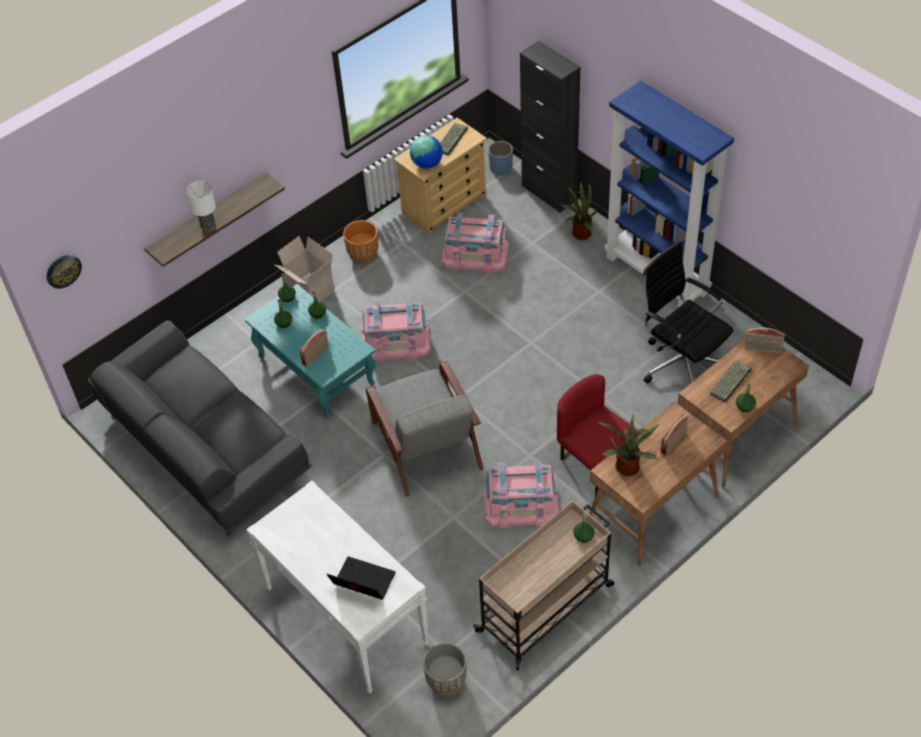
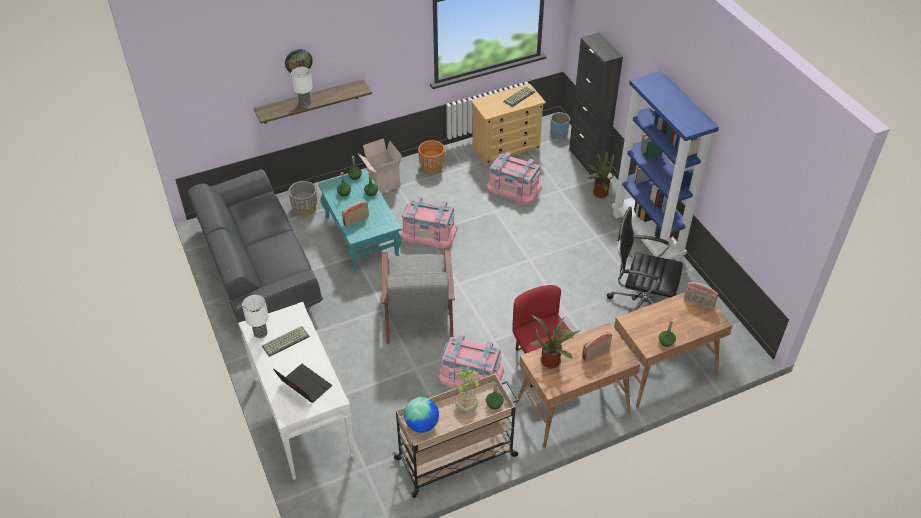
camera: 15 degrees right, 5 degrees down
wall clock [47,255,82,289] -> wall clock moved to [285,49,313,73]
globe [410,135,443,169] -> globe moved to [404,397,439,433]
grey planter [423,643,467,696] -> grey planter moved to [288,181,317,216]
black office chair [643,241,733,383] -> black office chair turned 45 degrees counterclockwise [607,206,683,311]
keyboard [710,360,752,403] -> keyboard moved to [262,326,310,357]
none -> table lamp [242,295,269,338]
none -> potted plant [455,365,480,412]

